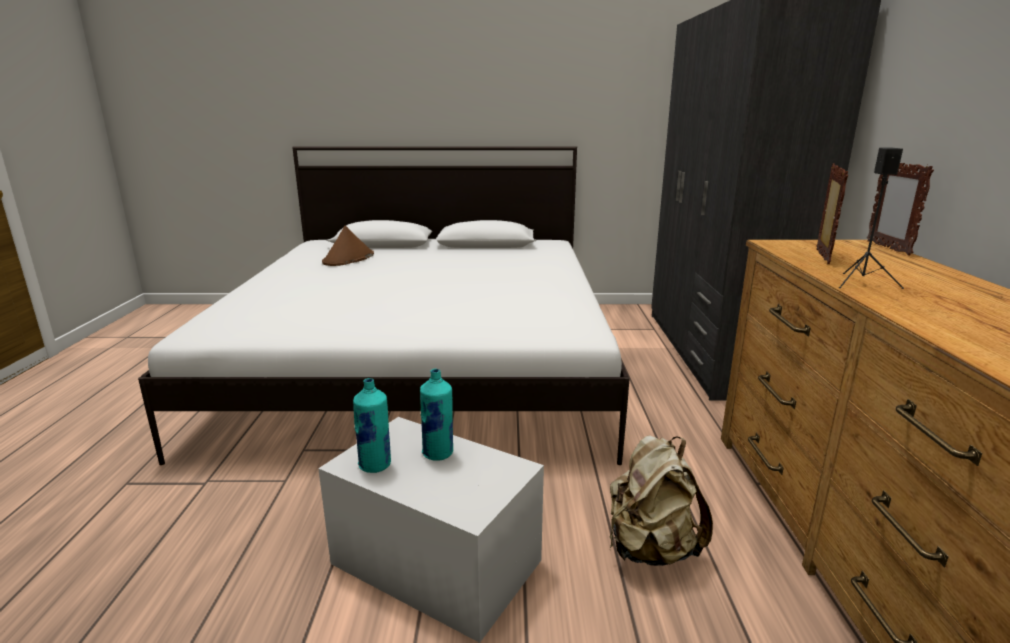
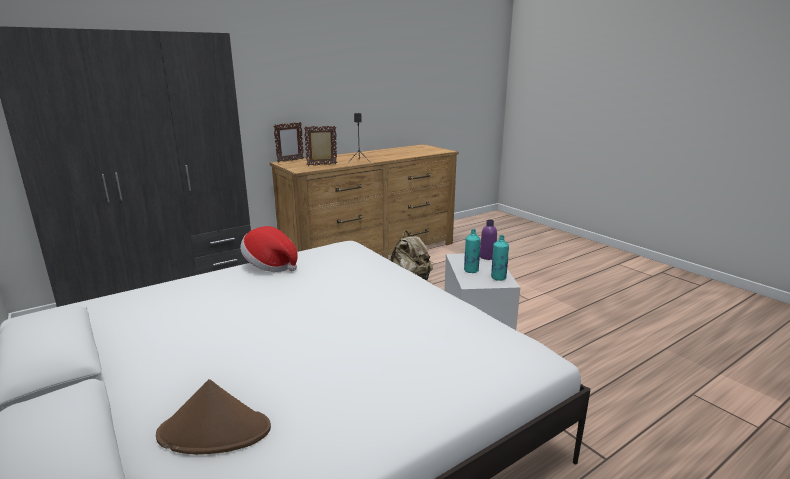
camera: 125 degrees left, 0 degrees up
none -> hat [240,226,298,272]
none -> purple bottle [480,220,497,260]

